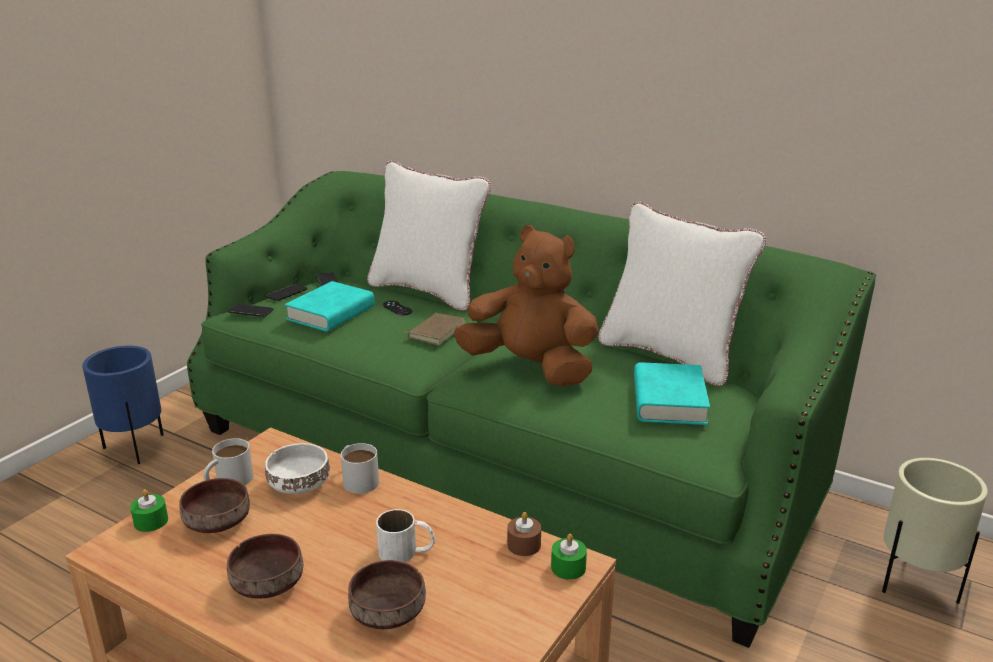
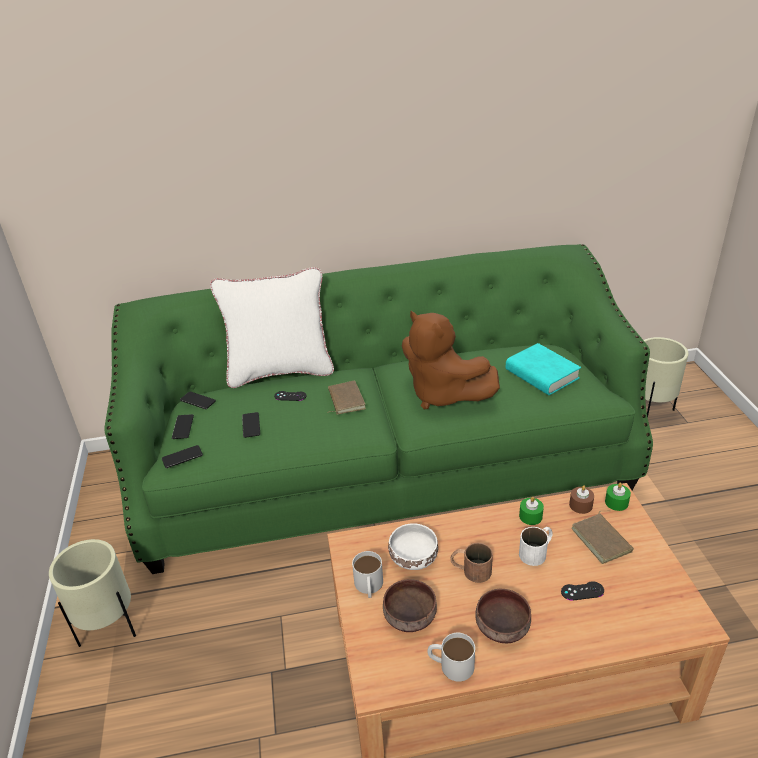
camera: 40 degrees left, 10 degrees up
blue planter [82,346,164,464] -> beige planter [49,539,136,647]
green candle [130,489,168,532] -> green candle moved to [519,497,544,525]
turquoise book [285,281,375,332] -> phone [242,412,260,438]
white mug [341,443,379,494] -> white mug moved to [427,633,475,682]
brown bowl [348,560,426,629] -> black game controller [561,581,604,601]
brown plush toy [454,225,599,387] -> brown plush toy turned 120 degrees counterclockwise [402,311,500,409]
white pillow [598,201,766,386] -> none
none -> brown mug [450,543,493,583]
none -> brown book [571,510,634,564]

